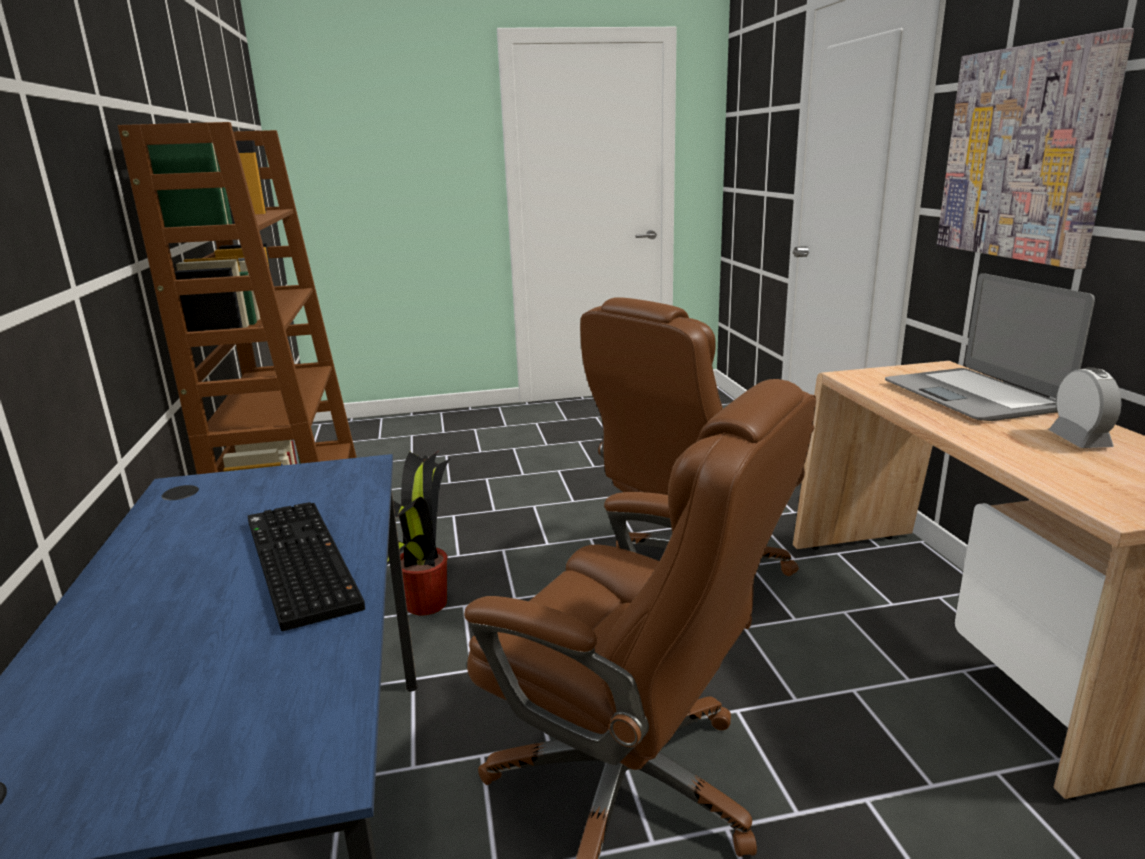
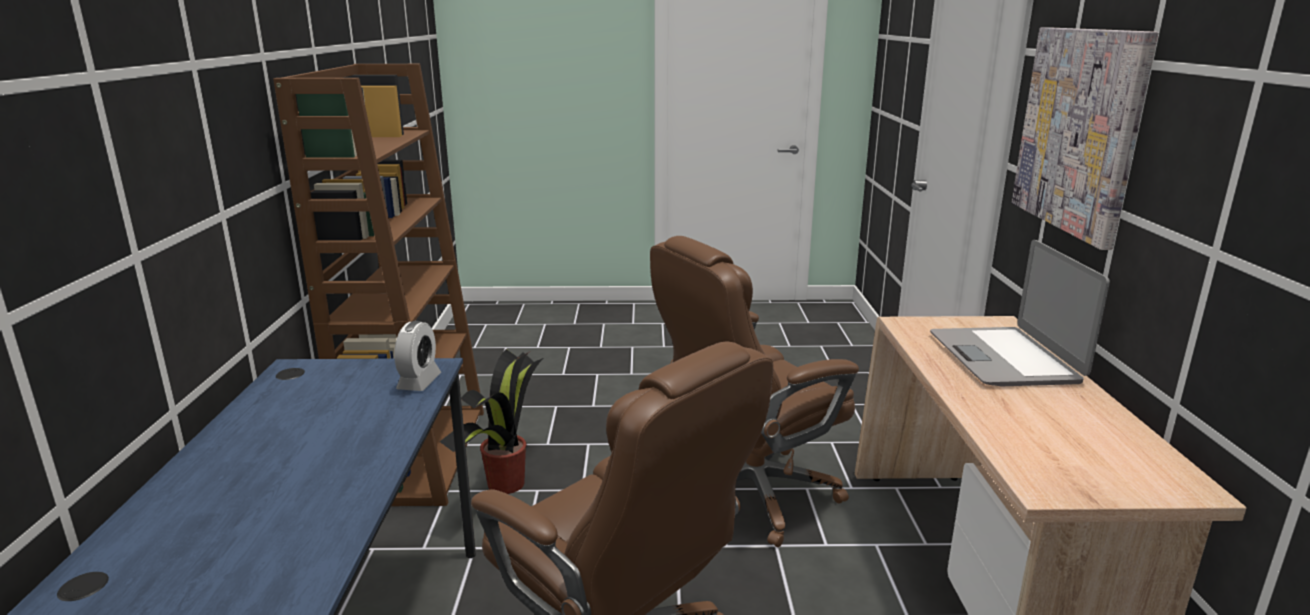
camera: 10 degrees right, 0 degrees up
keyboard [248,502,365,631] -> none
alarm clock [1049,367,1121,448] -> alarm clock moved to [394,321,441,391]

